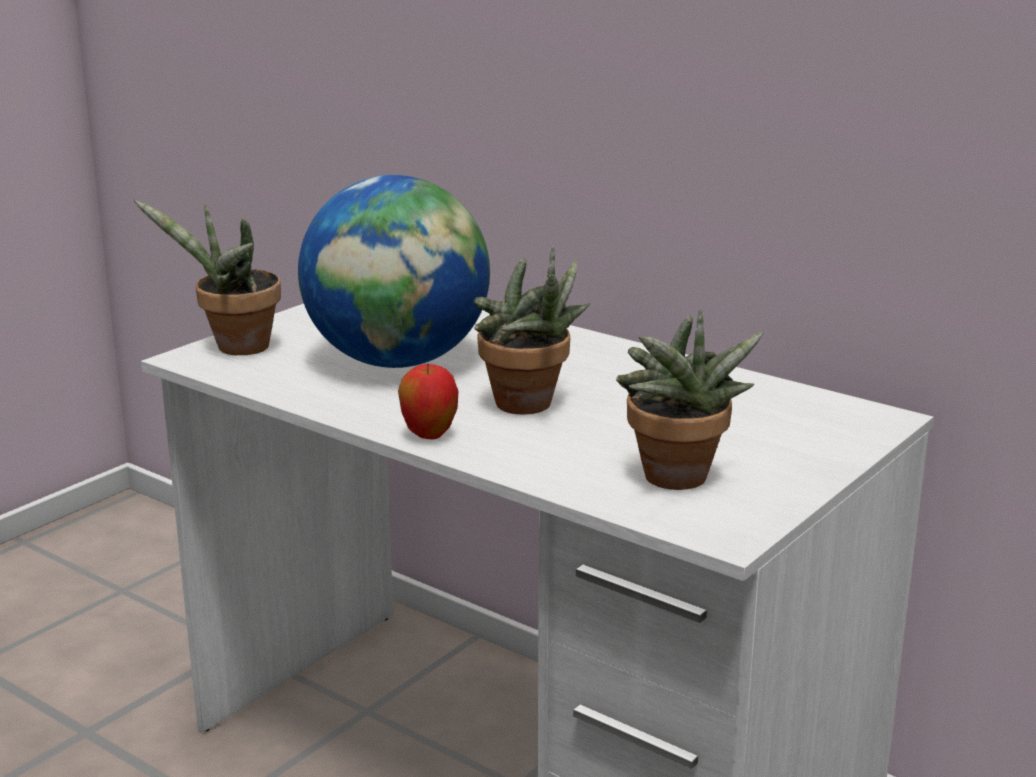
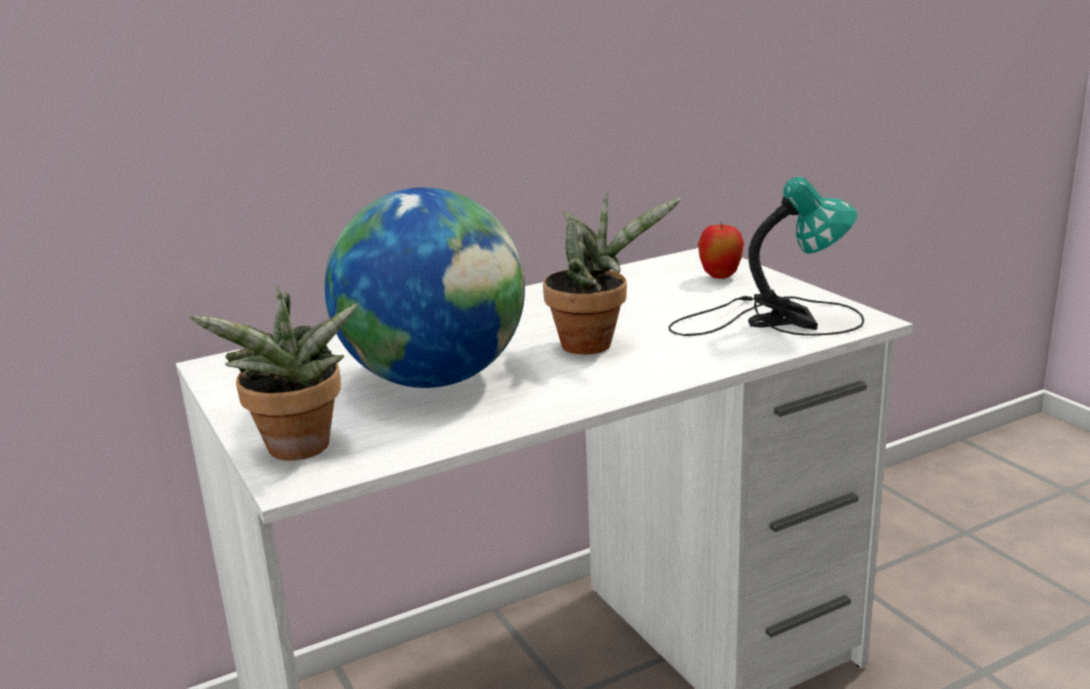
camera: 65 degrees left, 0 degrees up
apple [398,363,459,439] -> apple moved to [698,224,744,279]
potted plant [616,309,764,490] -> table lamp [668,177,864,336]

